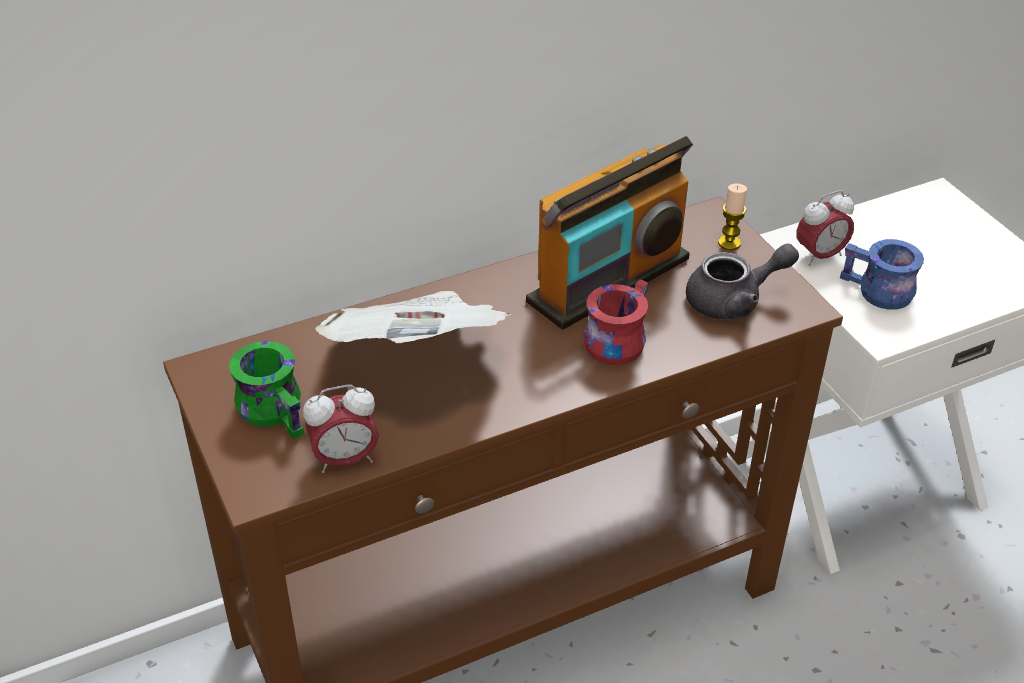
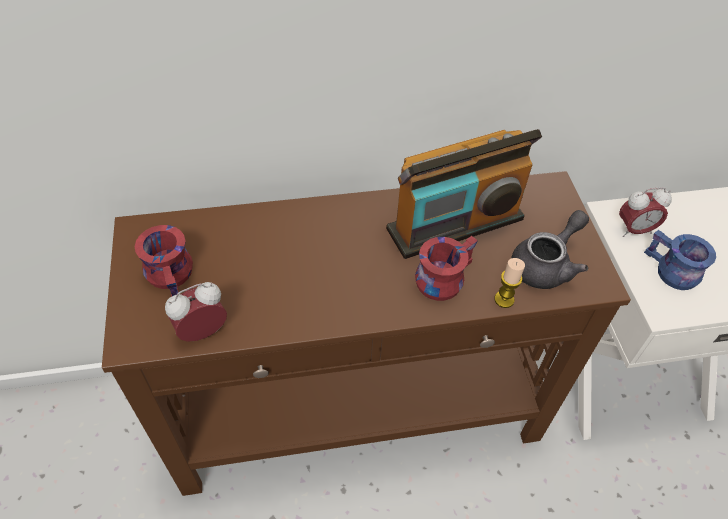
camera: 15 degrees right, 10 degrees up
green mug [229,341,304,439] -> red mug [135,225,193,297]
alarm clock [303,385,379,473] -> alarm clock turned 150 degrees clockwise [165,282,227,342]
newspaper [315,291,511,343] -> none
grey teapot [686,244,799,320] -> grey teapot turned 45 degrees counterclockwise [511,210,589,289]
candle [718,184,747,250] -> candle moved to [494,258,525,308]

